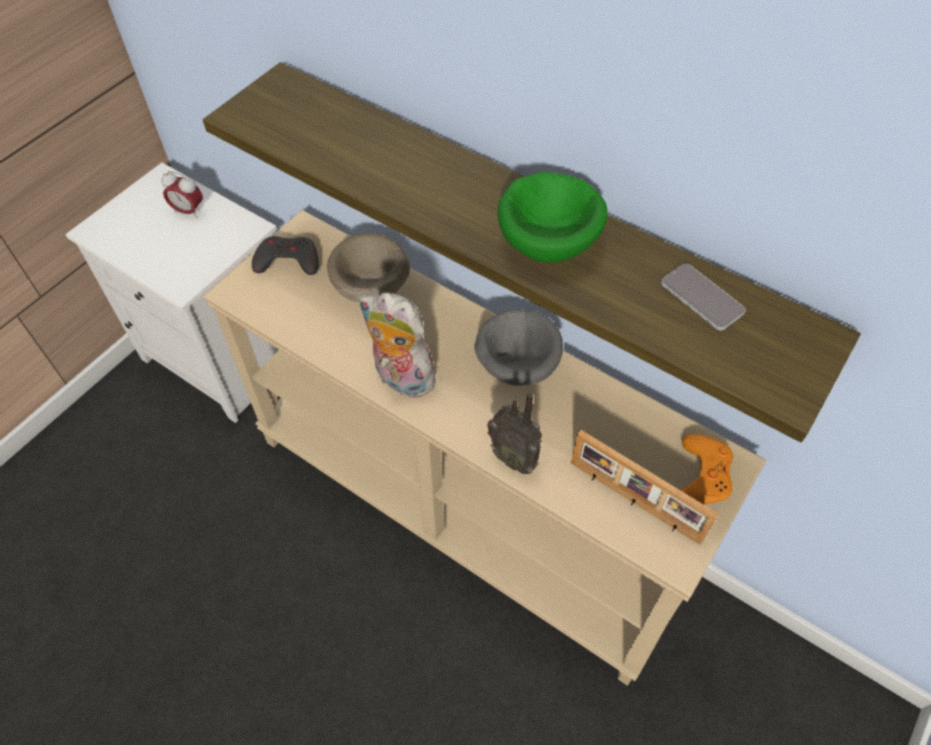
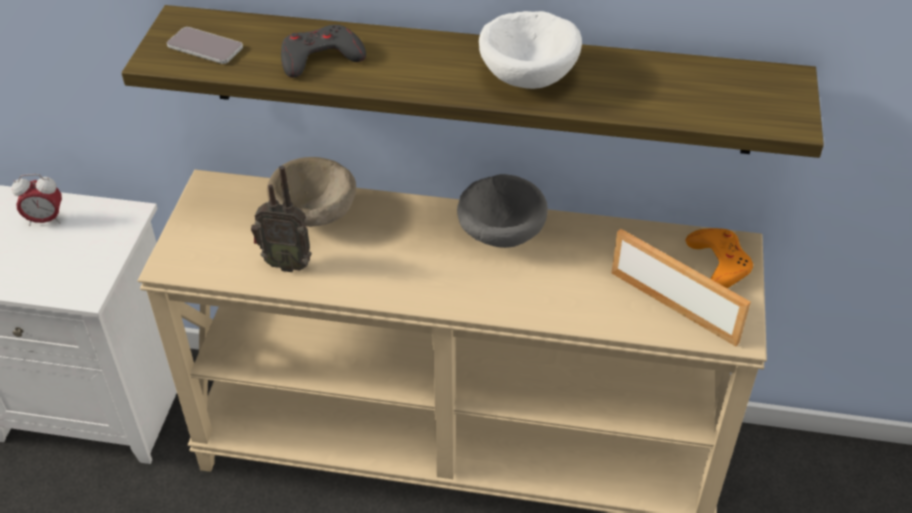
camera: 25 degrees left, 10 degrees down
grey game controller [252,236,319,275] -> grey game controller moved to [281,25,366,78]
plush toy [359,292,436,397] -> none
radio [487,393,542,474] -> radio moved to [251,166,312,272]
green bowl [498,172,608,263] -> white bowl [479,11,582,89]
picture frame [571,430,719,545] -> picture frame turned 150 degrees counterclockwise [612,229,751,346]
phone [661,264,746,331] -> phone moved to [167,27,243,64]

